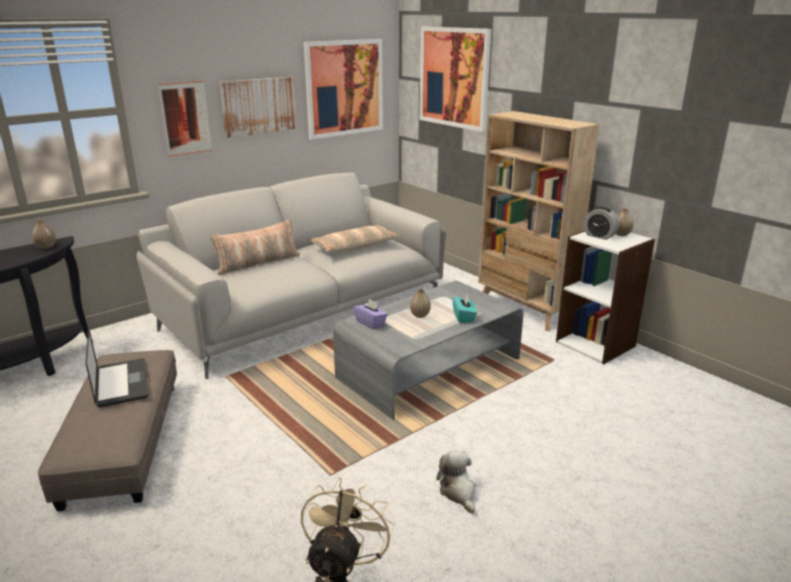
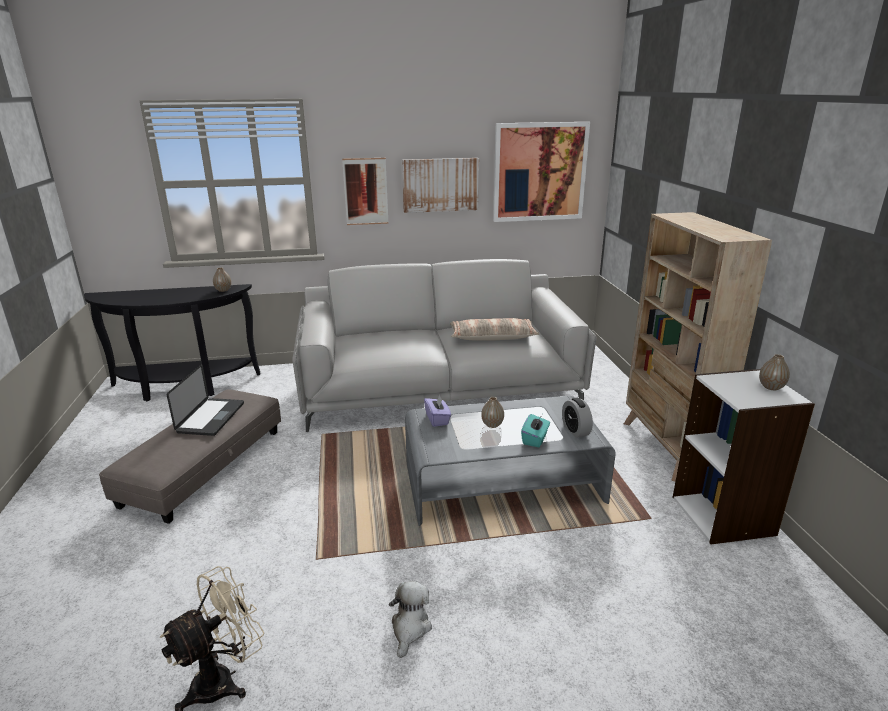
camera: 30 degrees right, 0 degrees up
pillow [210,219,300,275] -> none
picture [420,26,491,132] -> none
alarm clock [583,207,619,240] -> alarm clock moved to [562,398,593,438]

